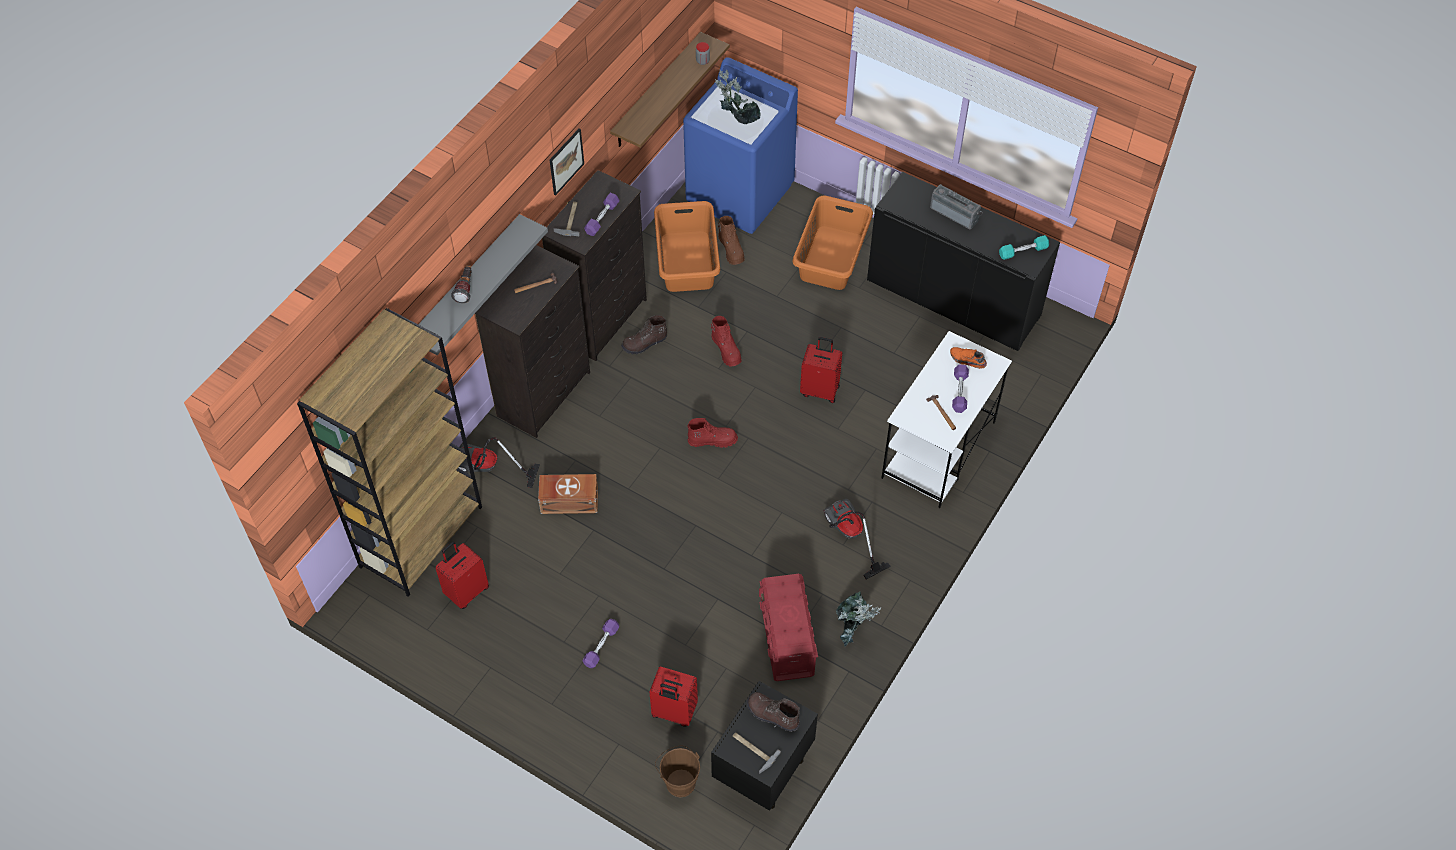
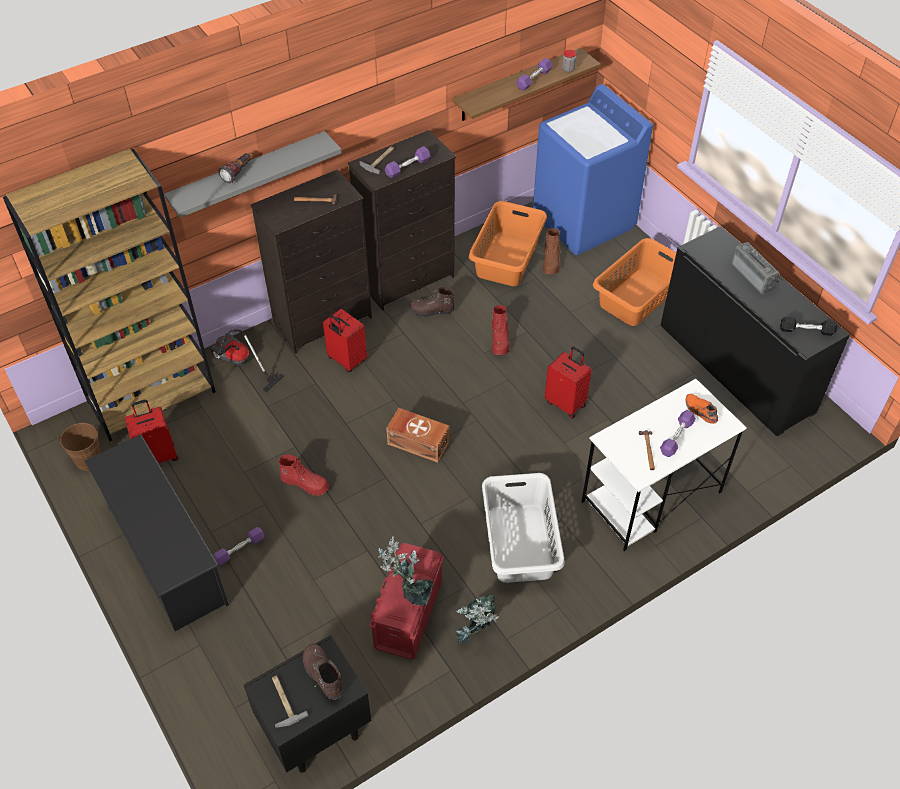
camera: 25 degrees right, 5 degrees down
brown storage box [538,474,598,514] -> brown storage box moved to [386,408,449,463]
picture [550,128,584,195] -> none
red suitcase [649,667,698,727] -> red suitcase moved to [323,309,367,372]
brown bucket [655,746,700,797] -> brown bucket moved to [58,423,101,470]
red boot [687,418,738,448] -> red boot moved to [278,454,329,496]
potted plant [715,70,761,124] -> potted plant moved to [379,536,433,606]
vacuum cleaner [823,498,891,579] -> grey laundry basket [482,473,565,583]
turquoise dumbbell [999,235,1049,260] -> black dumbbell [780,317,837,336]
none -> black shoe rack [85,434,229,631]
none -> purple dumbbell [516,58,553,91]

